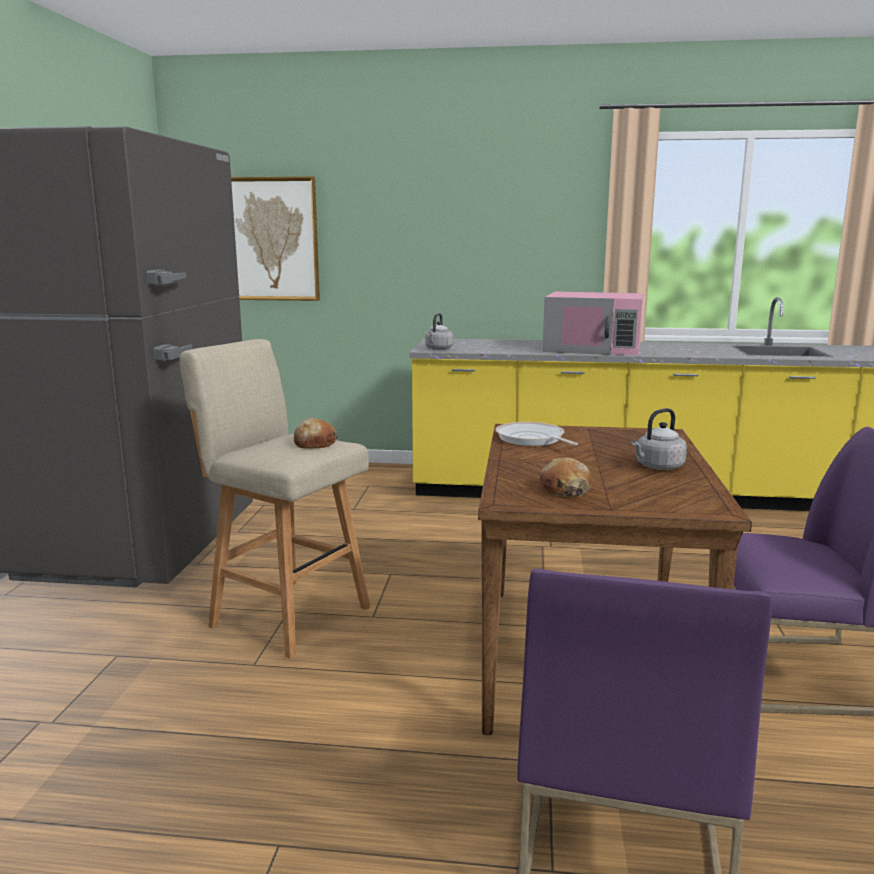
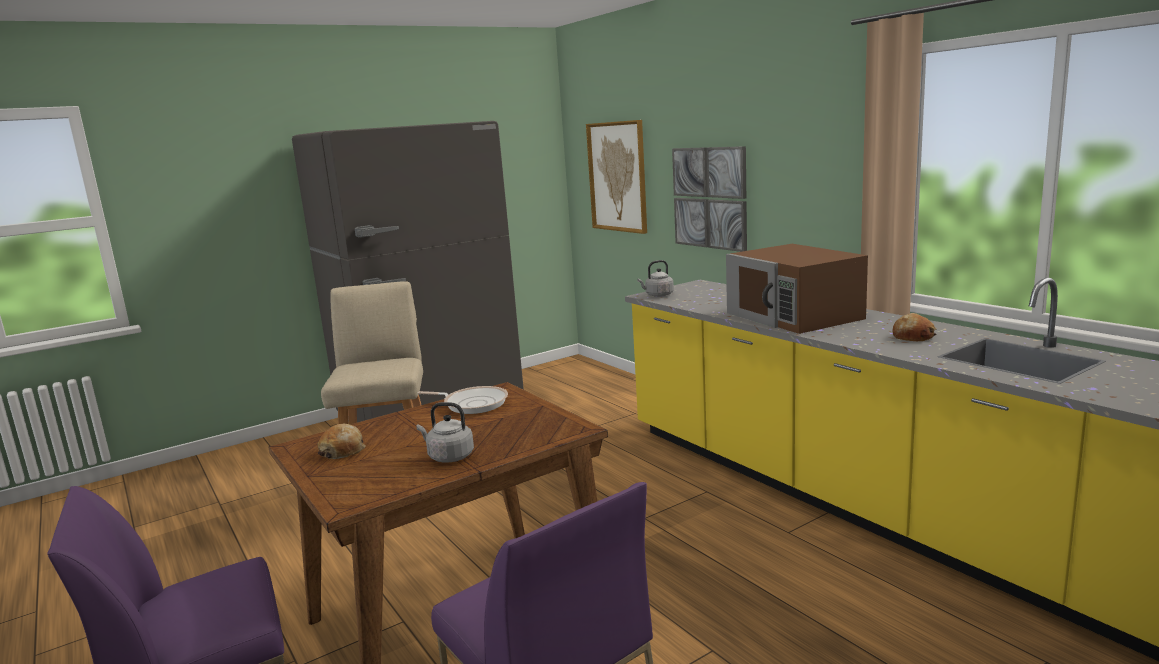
camera: 50 degrees right, 0 degrees up
bread [294,418,338,448] -> bread moved to [892,313,937,341]
frying pan [496,422,578,446] -> frying pan turned 90 degrees clockwise [418,386,508,414]
pink microwave [542,292,643,356] -> brown microwave [726,244,868,334]
none -> picture [672,146,747,252]

